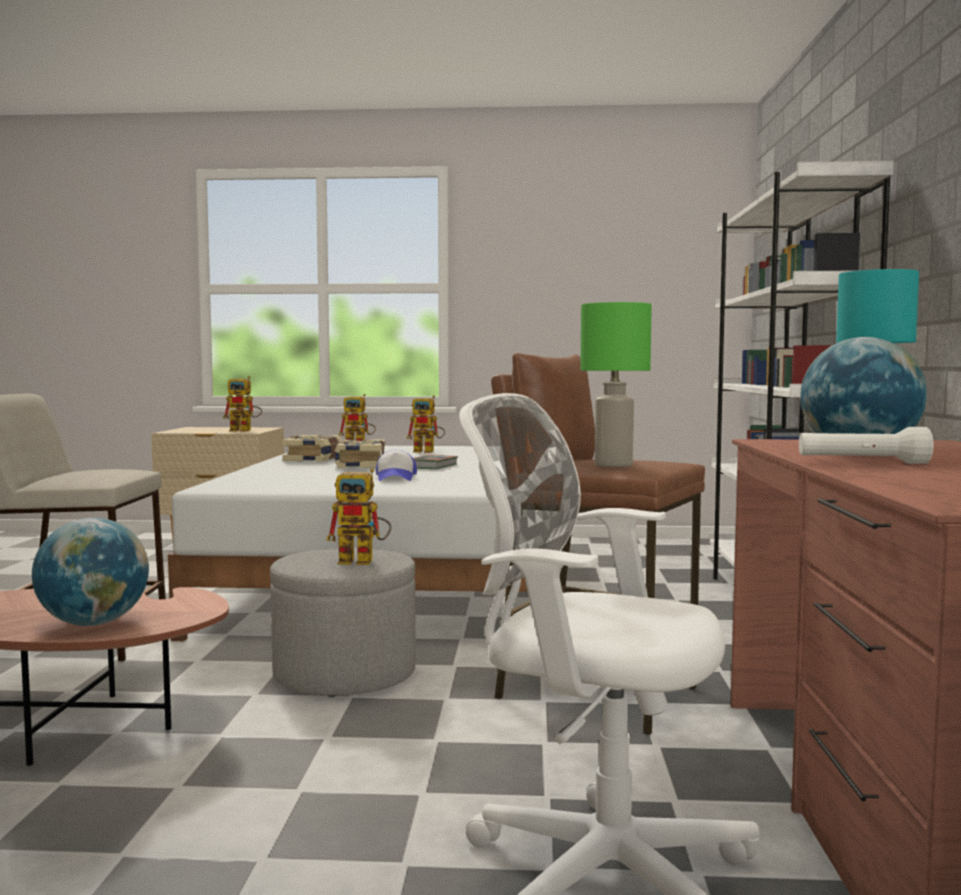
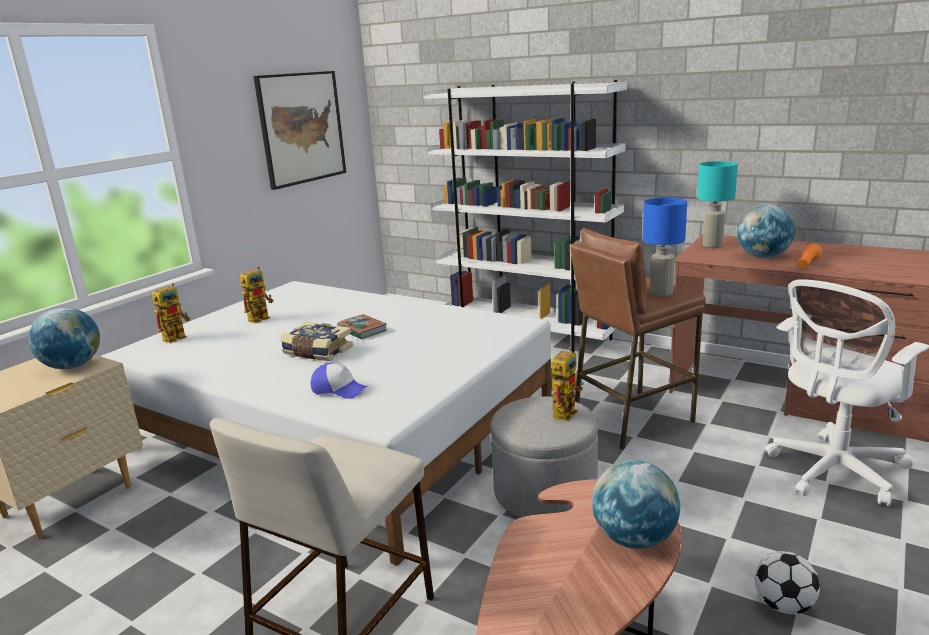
camera: 60 degrees left, 15 degrees up
toy robot [223,376,262,432] -> globe [28,307,100,369]
book [282,435,342,462] -> none
cap [376,450,417,481] -> cap moved to [311,363,367,399]
green table lamp [580,302,652,467] -> blue table lamp [643,198,687,296]
white flashlight [799,427,933,464] -> orange flashlight [797,244,822,269]
none -> picture [253,71,346,190]
none -> football [755,551,820,614]

